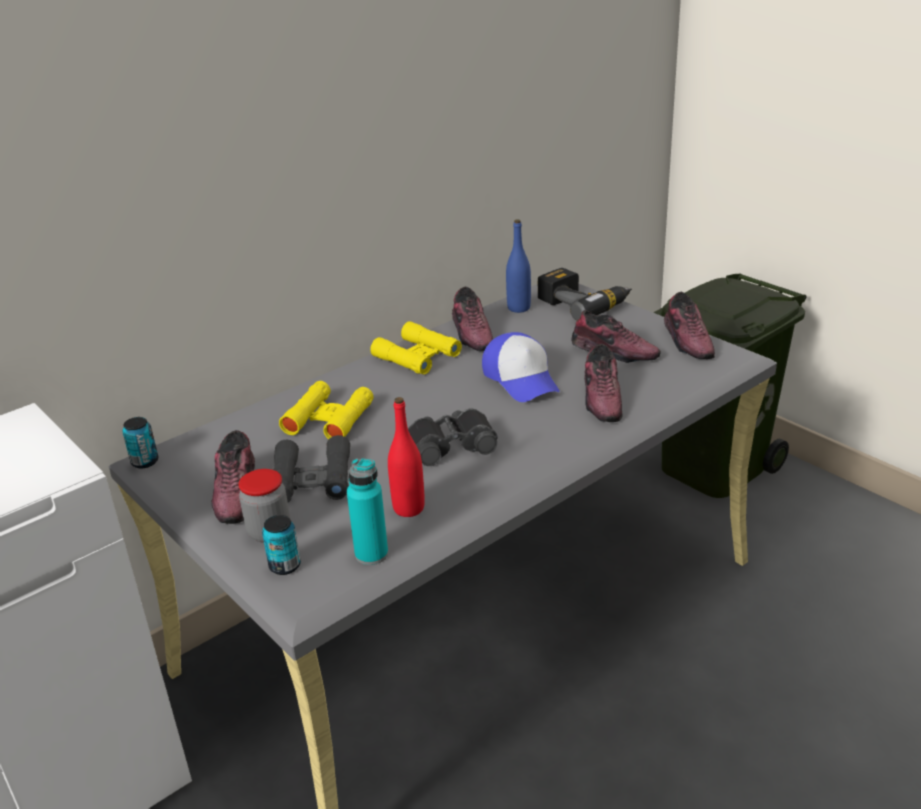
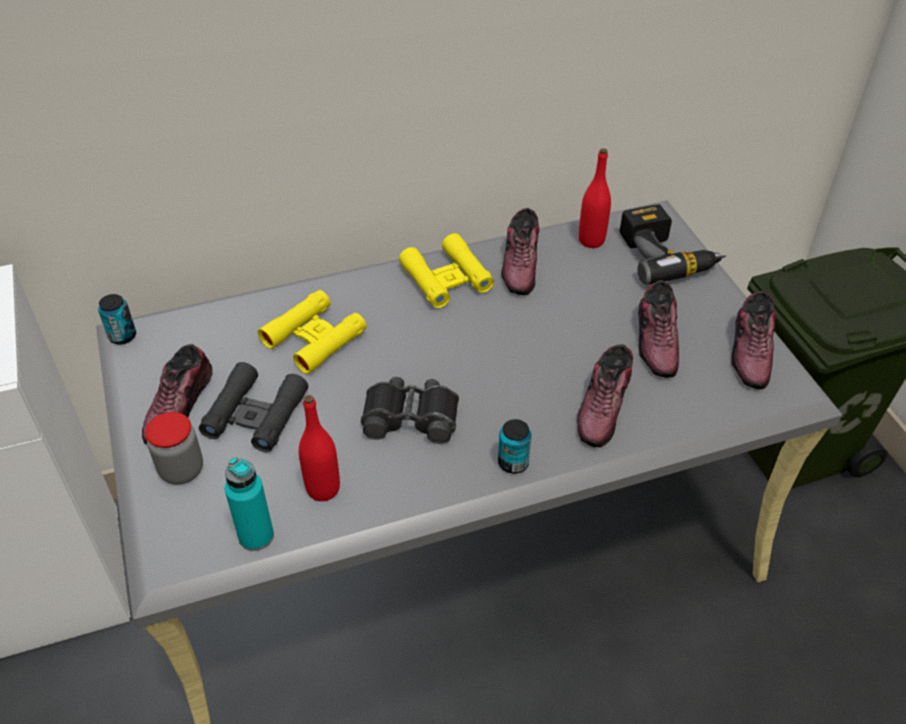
camera: 20 degrees right, 15 degrees up
can [262,515,301,575] -> can moved to [498,419,532,474]
cap [482,332,560,402] -> none
blue bottle [506,220,531,313] -> red bottle [579,148,611,248]
shoe [571,310,661,363] -> shoe turned 45 degrees clockwise [638,280,679,378]

